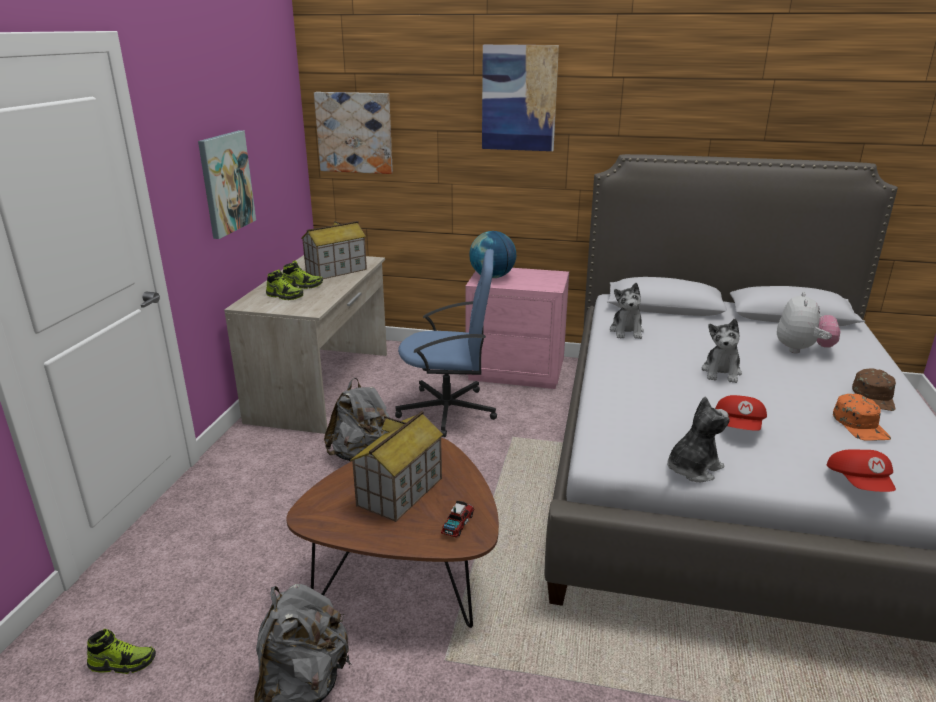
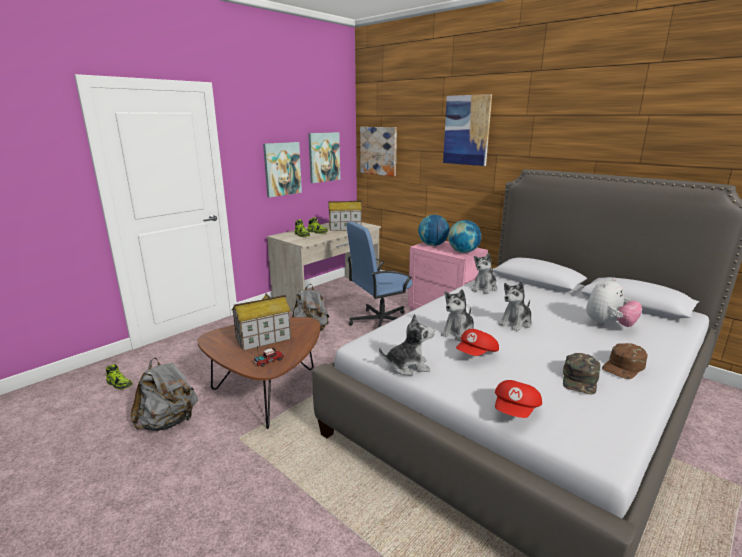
camera: 30 degrees right, 5 degrees down
blue office chair [395,249,497,437] -> blue office chair turned 120 degrees clockwise [347,221,412,328]
orange cap [833,394,891,441] -> green cap [563,353,600,395]
none -> picture [308,132,340,183]
none -> plush toy [441,289,474,342]
none -> globe [448,220,482,253]

